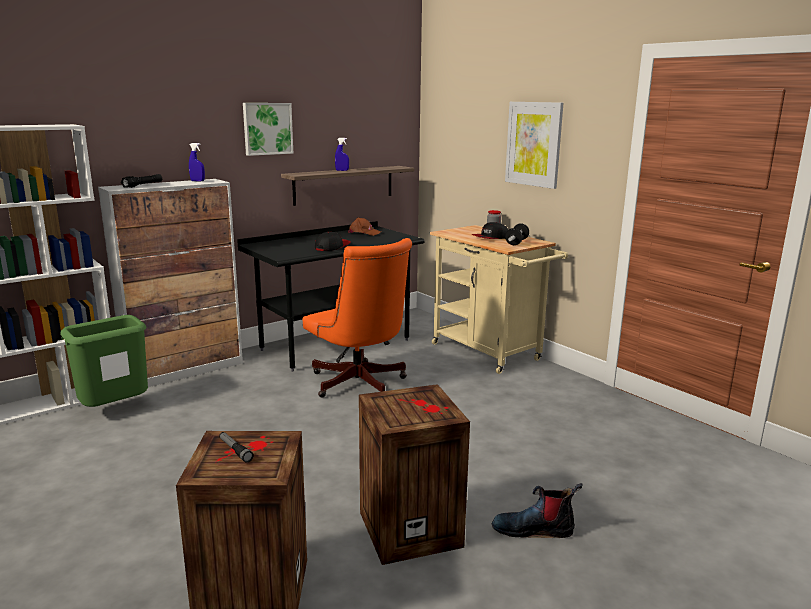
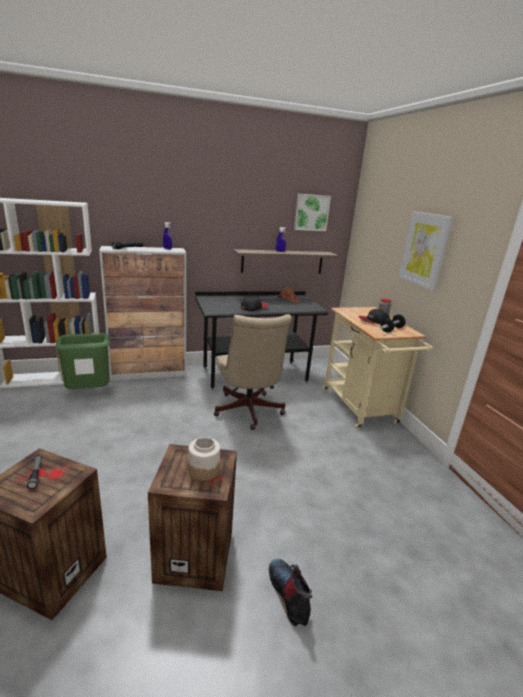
camera: 20 degrees right, 5 degrees up
picture [243,103,293,156] -> picture moved to [294,194,331,231]
orange office chair [302,238,412,398] -> beige office chair [214,314,292,430]
boot [492,483,583,538] -> boot turned 45 degrees clockwise [269,559,312,627]
none -> jar [188,437,220,481]

